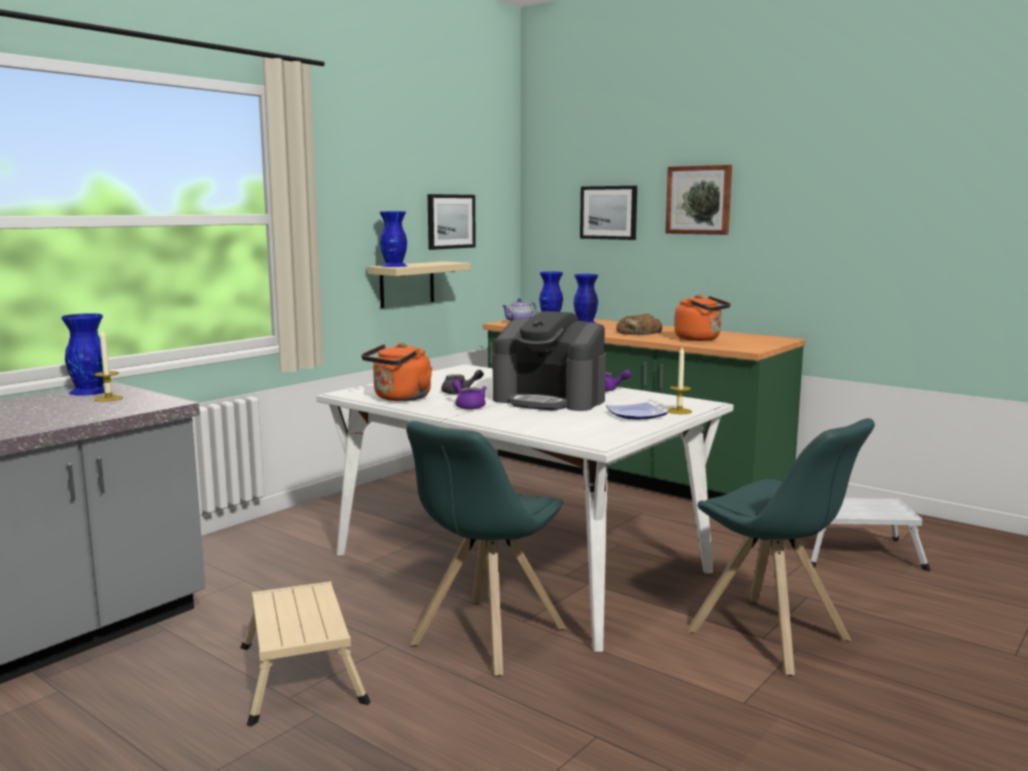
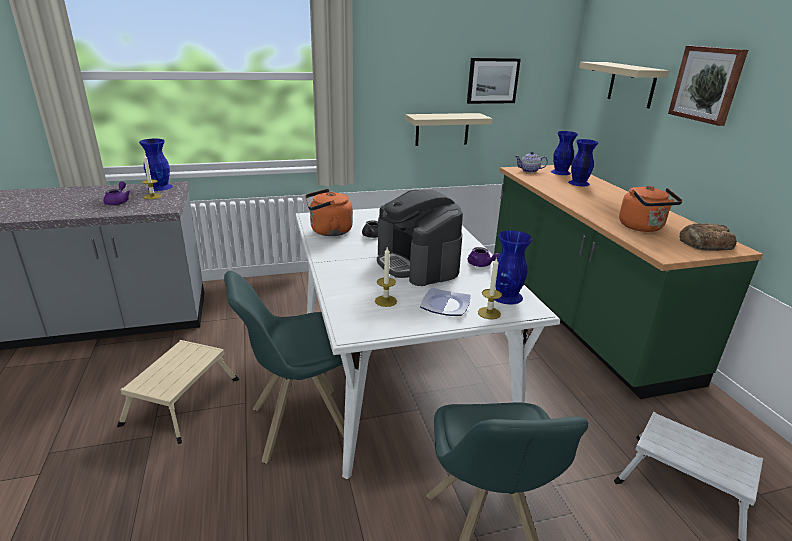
camera: 35 degrees right, 15 degrees up
blue vase [379,211,407,267] -> blue vase moved to [494,230,532,304]
purple teapot [452,379,487,409] -> purple teapot moved to [104,181,131,205]
picture [580,186,637,240] -> beige shelf [579,62,669,108]
bread [616,314,662,335] -> bread moved to [680,223,737,251]
none -> candle [375,247,397,307]

